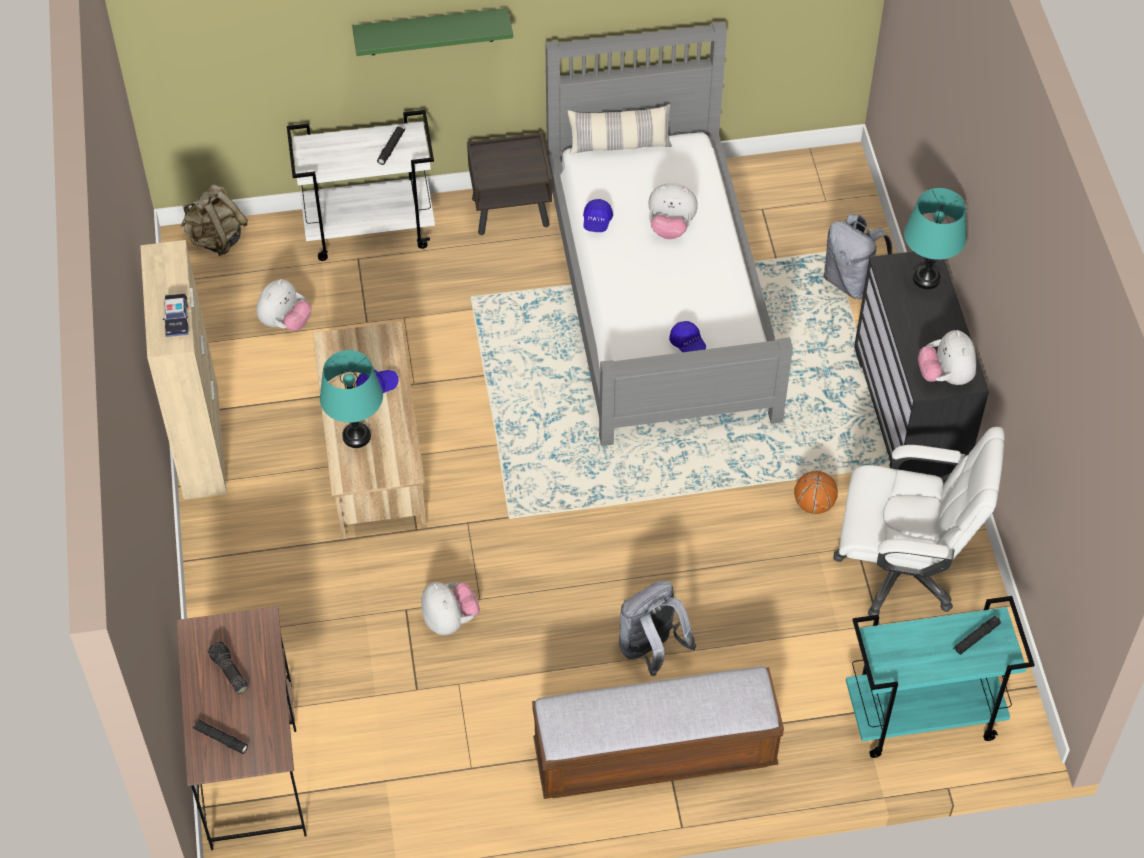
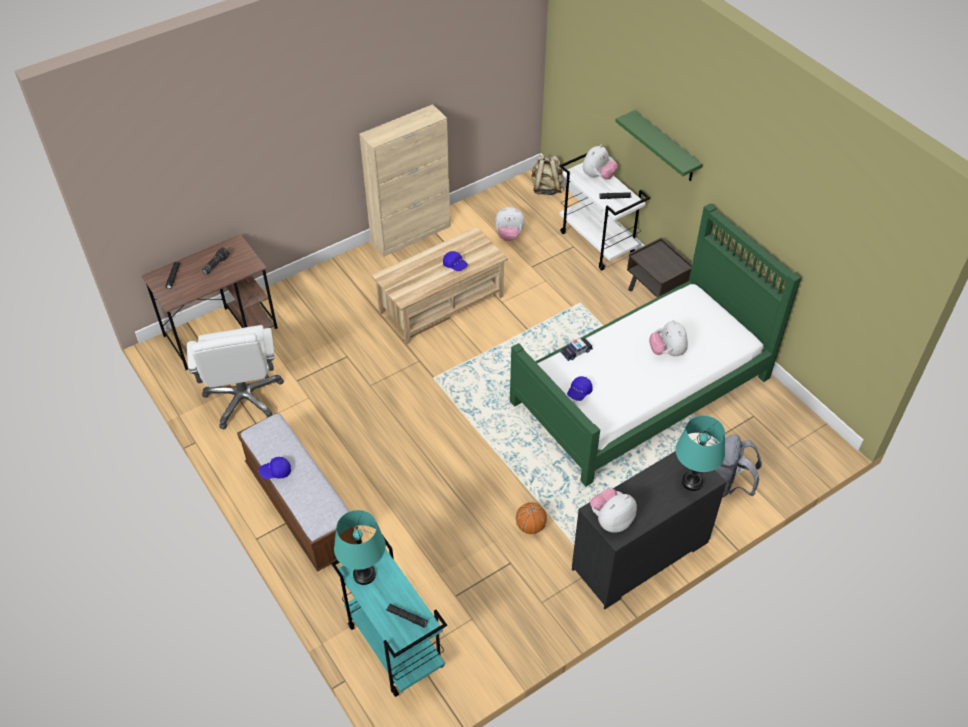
camera: 65 degrees right, 5 degrees down
toy car [163,294,188,337] -> toy car moved to [560,338,593,361]
turquoise table lamp [320,350,383,448] -> turquoise table lamp moved to [334,510,386,585]
plush toy [421,582,480,635] -> plush toy moved to [583,145,618,180]
grey bed [545,21,793,446] -> green bed [510,203,802,486]
pillow [568,104,672,155] -> none
blue cap [583,199,613,232] -> blue cap moved to [259,457,291,479]
grey backpack [619,581,697,676] -> none
white office chair [833,427,1005,616] -> white office chair moved to [187,325,284,429]

